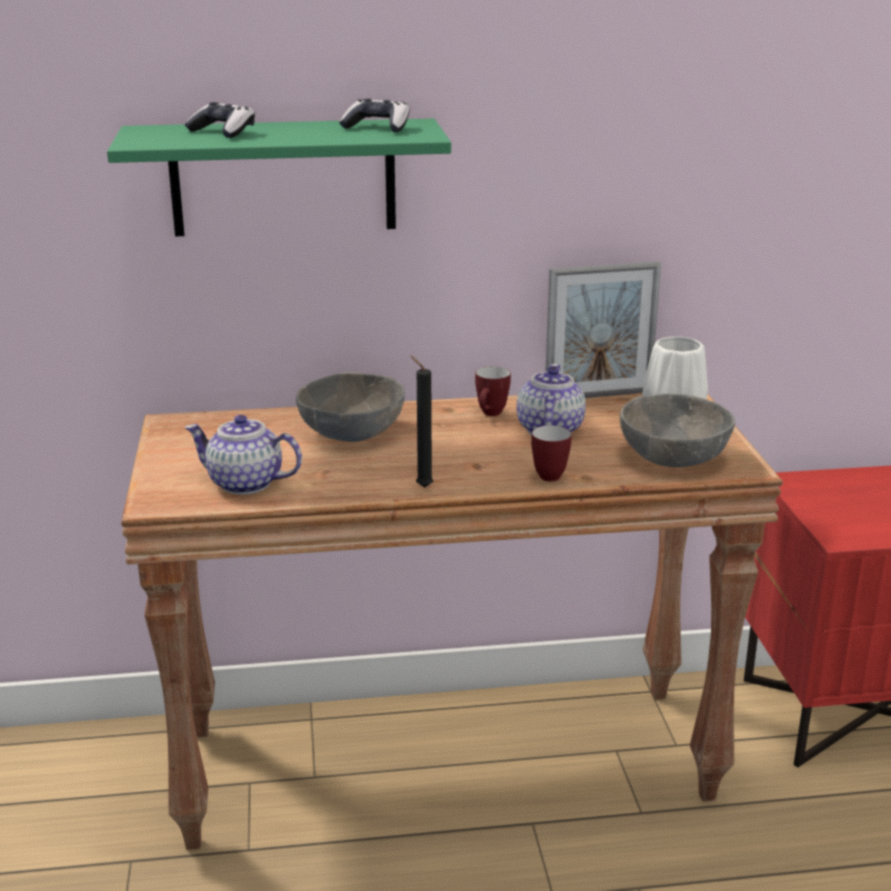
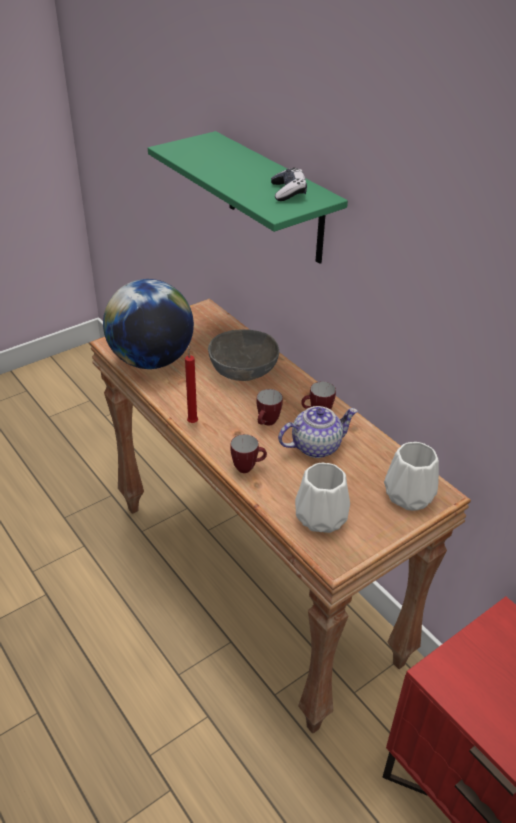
camera: 60 degrees right, 15 degrees up
game controller [185,102,255,138] -> none
teapot [185,414,302,495] -> globe [103,279,194,369]
black candle [410,355,433,487] -> red candle [185,345,198,423]
picture frame [545,261,661,398] -> none
grey bowl [620,394,735,467] -> white vase [295,463,350,533]
none -> mug [256,389,283,426]

